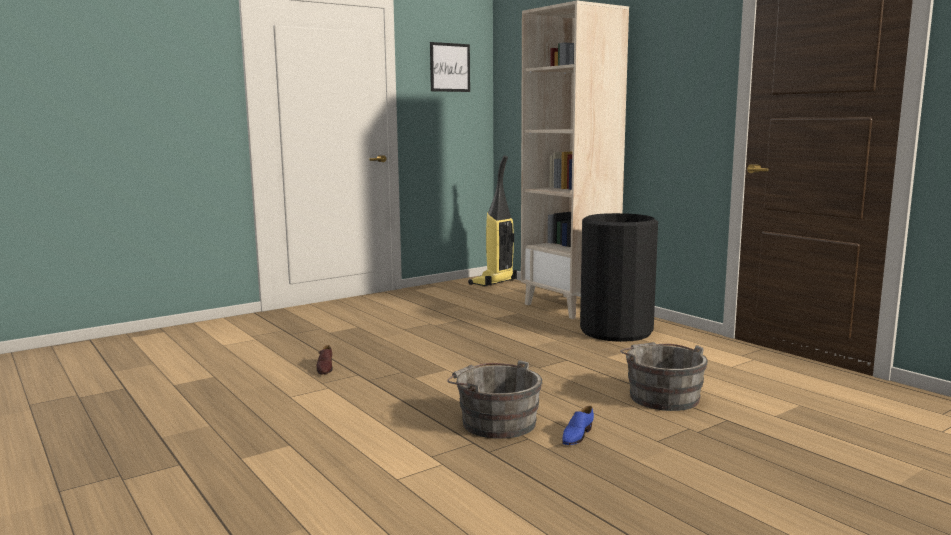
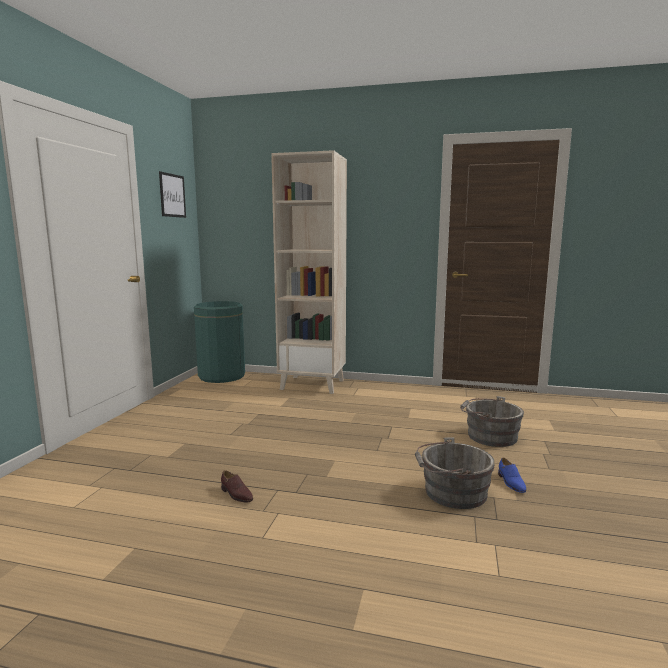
camera: 40 degrees left, 0 degrees up
vacuum cleaner [468,156,517,287] -> green trash can [194,301,245,383]
black trash can [580,213,658,342] -> none

